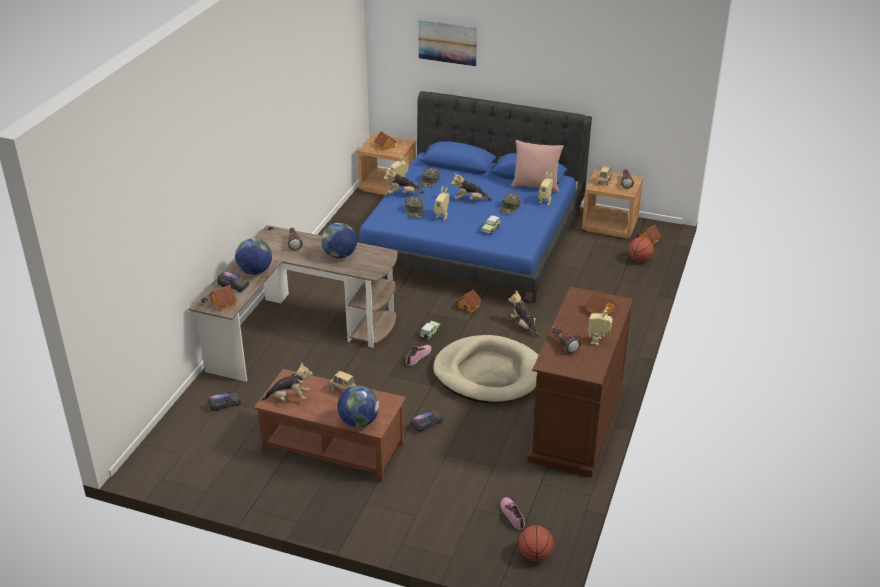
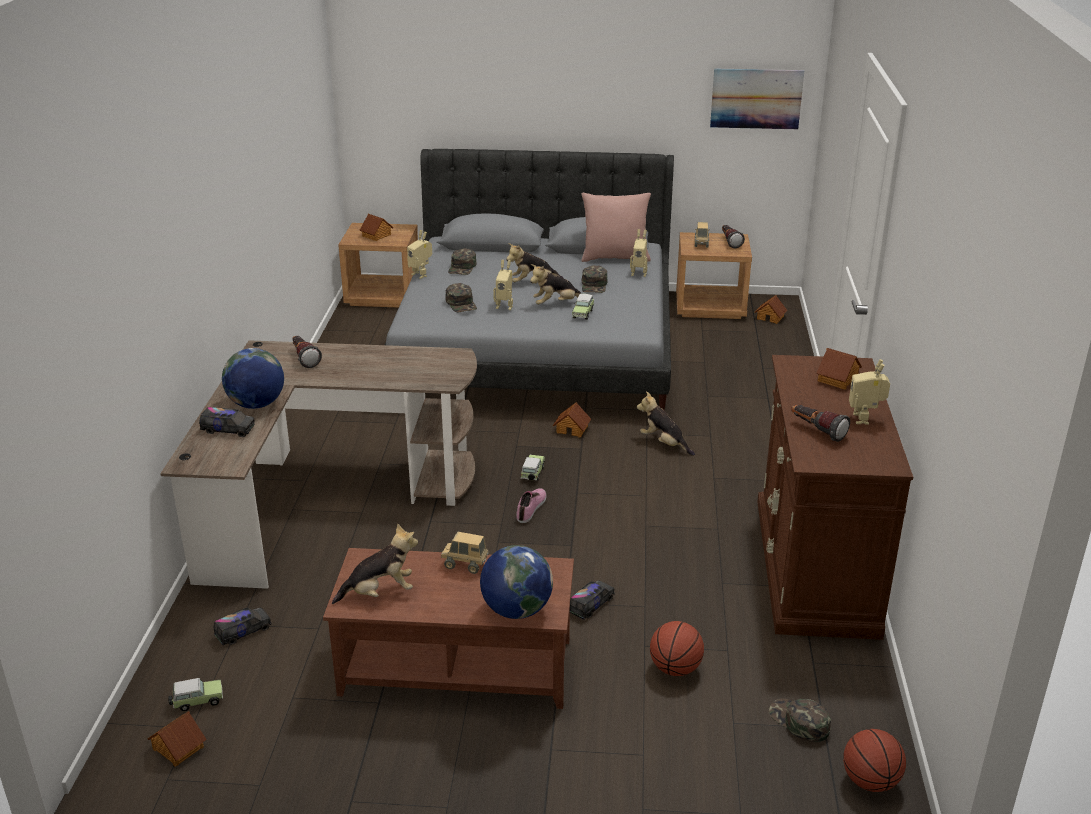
camera: 15 degrees left, 5 degrees down
toy house [209,285,237,311] -> toy house moved to [147,711,207,767]
globe [321,223,357,258] -> none
blue bed [357,91,592,303] -> grey bed [385,149,674,410]
plush toy [383,168,424,194] -> plush toy moved to [530,264,582,305]
picture [418,20,477,66] -> picture moved to [710,68,804,129]
beige dog bed [433,335,539,404] -> none
shoe [501,497,525,530] -> green cap [769,698,831,742]
basketball [629,237,654,262] -> basketball moved to [650,621,704,676]
none -> toy car [168,678,223,711]

